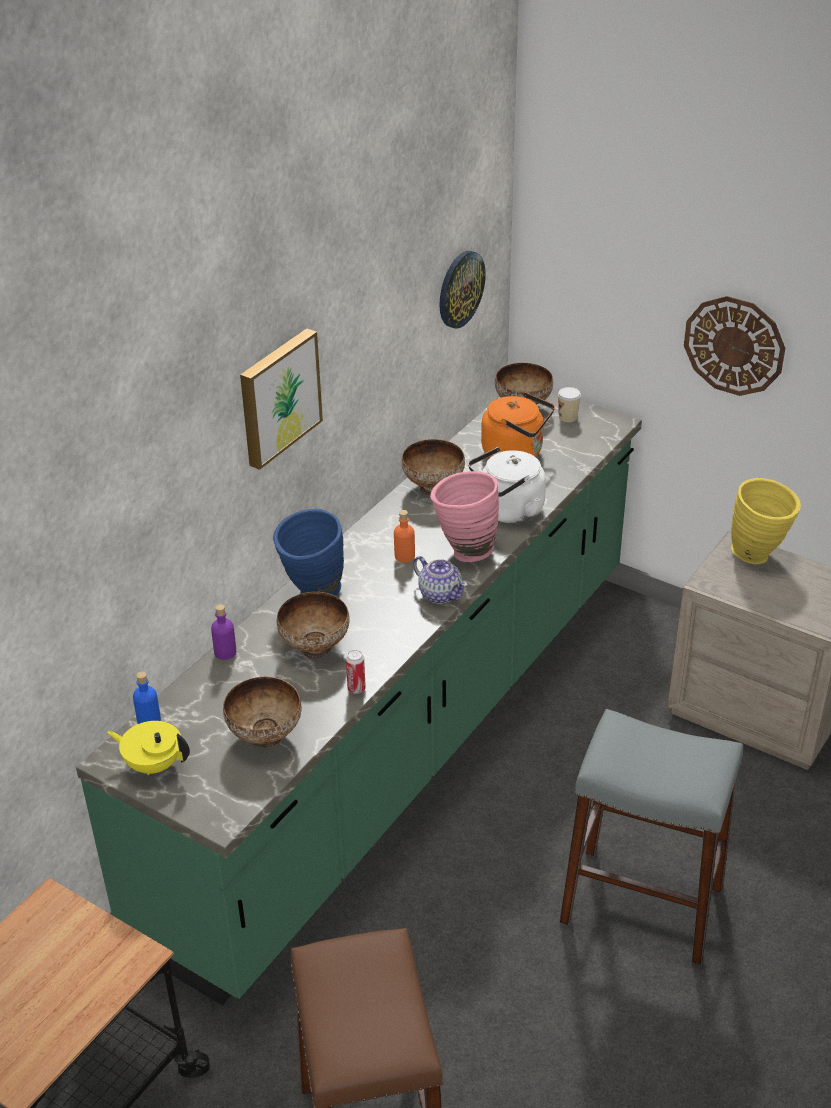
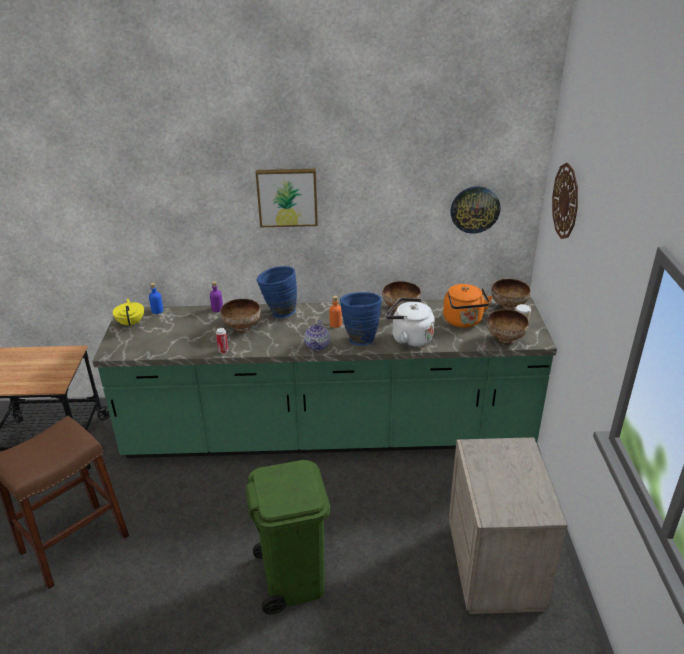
camera: 55 degrees right, 5 degrees down
bowl [223,677,302,748] -> bowl moved to [487,309,529,346]
pink vase [430,471,499,562] -> blue vase [340,292,382,346]
grey stool [559,709,743,965] -> green trash can [245,460,330,615]
wall clock [684,296,785,396] -> wall clock moved to [552,163,578,239]
yellow vase [731,478,801,564] -> none

